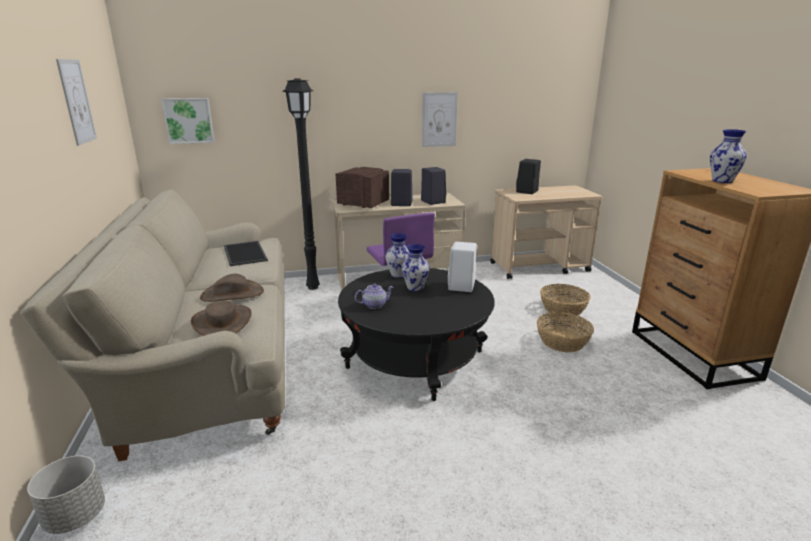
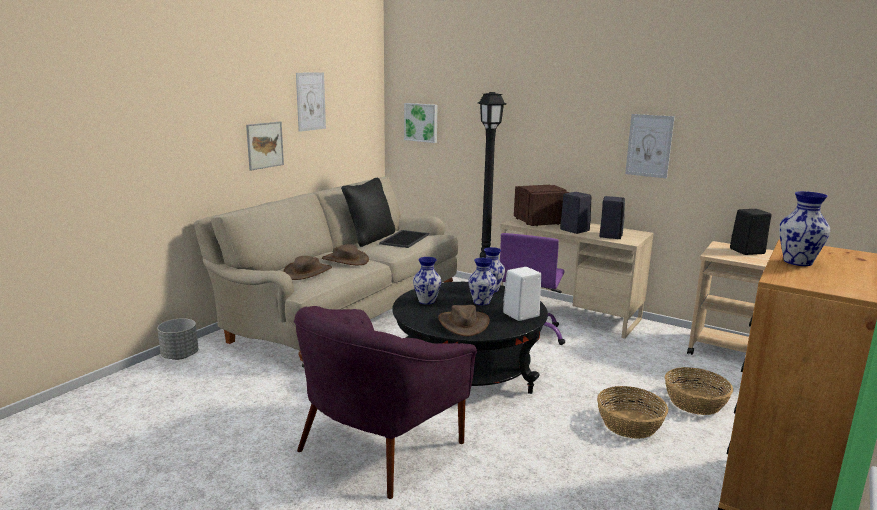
camera: 45 degrees right, 5 degrees down
teapot [355,284,393,309] -> vase [413,257,441,305]
none -> picture [246,122,284,170]
none -> purple armchair [294,306,477,499]
none -> black pillow [341,178,395,247]
none -> brown hat [438,305,490,337]

